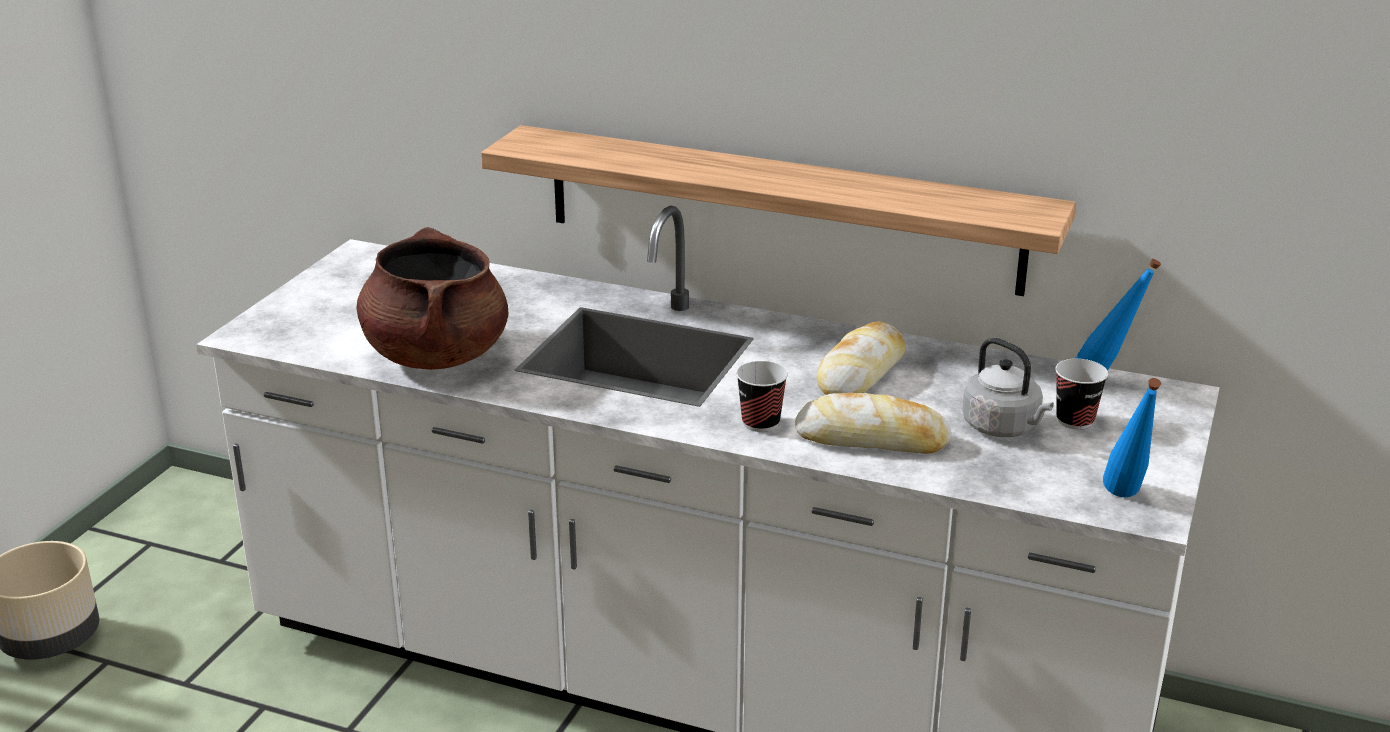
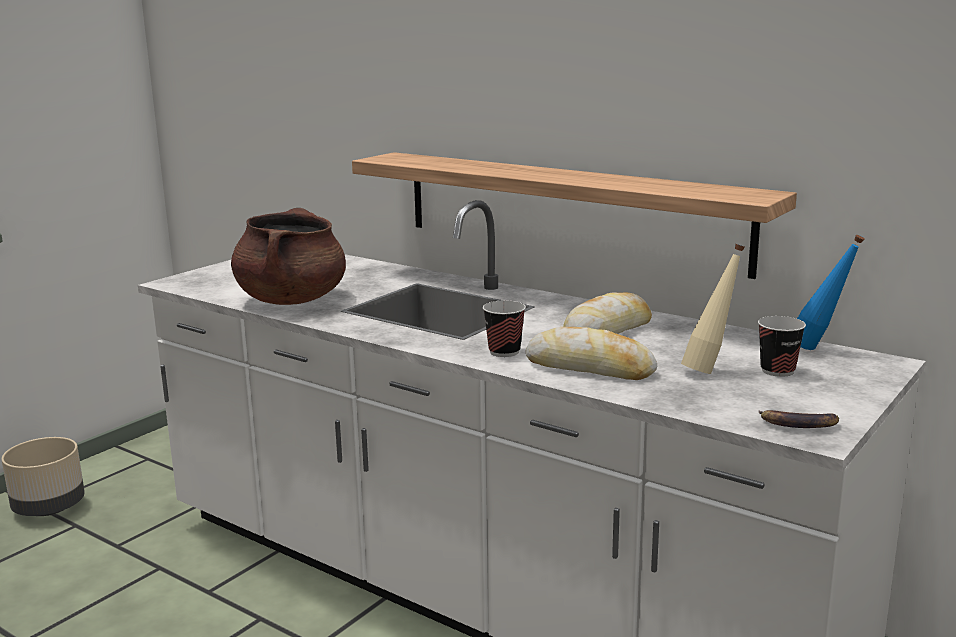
camera: 15 degrees right, 10 degrees down
grey kettle [962,338,1054,437] -> beige bottle [681,244,745,374]
blue bottle [1103,378,1161,497] -> banana [759,410,839,428]

